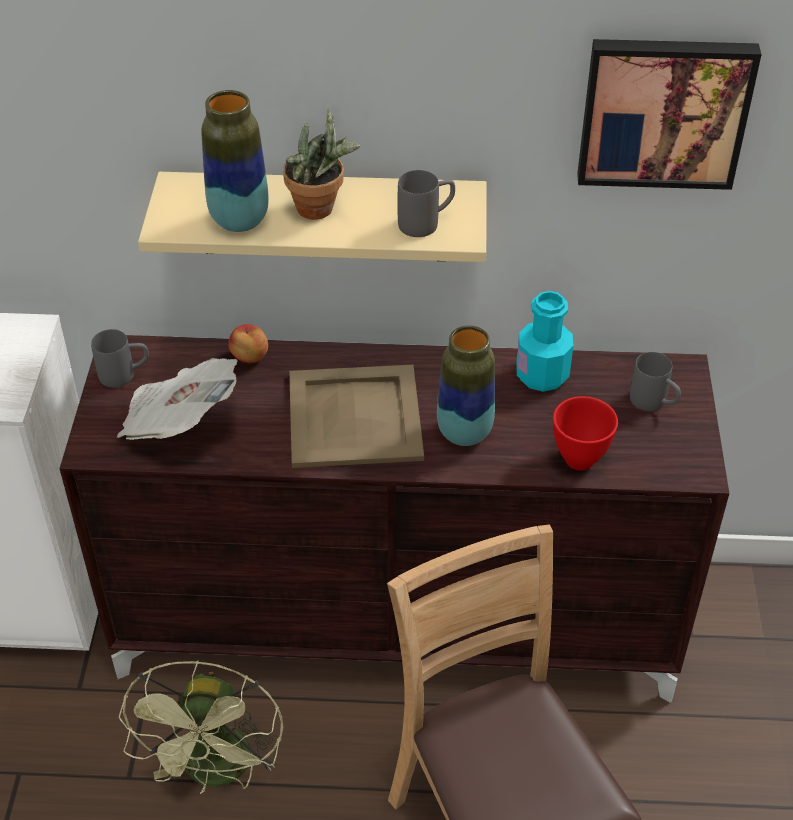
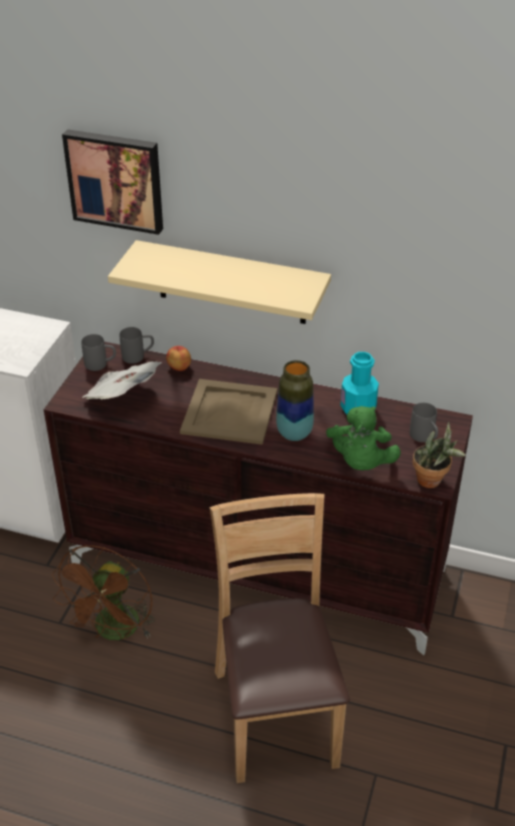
camera: 15 degrees right, 5 degrees down
green fan [119,661,283,794] -> brown fan [52,545,155,640]
vase [201,90,269,232] -> none
potted plant [283,109,360,220] -> potted plant moved to [413,422,466,488]
grey mug [398,170,455,237] -> grey mug moved to [120,327,154,364]
red bowl [553,396,618,471] -> green plush toy [326,406,401,470]
picture [577,39,762,190] -> picture moved to [62,129,163,235]

